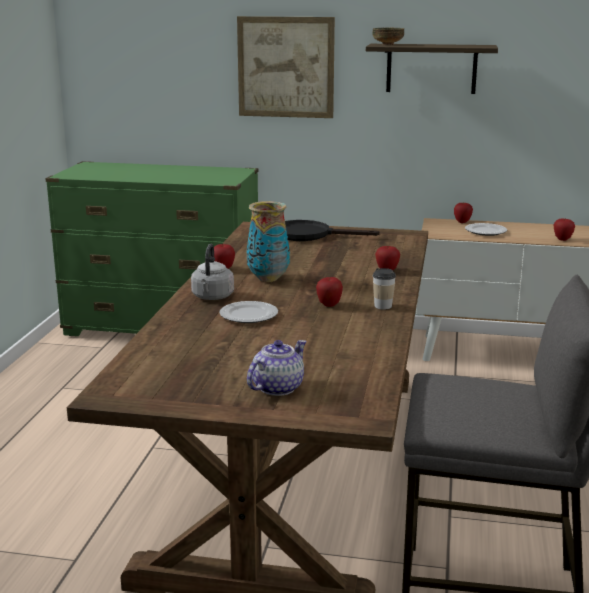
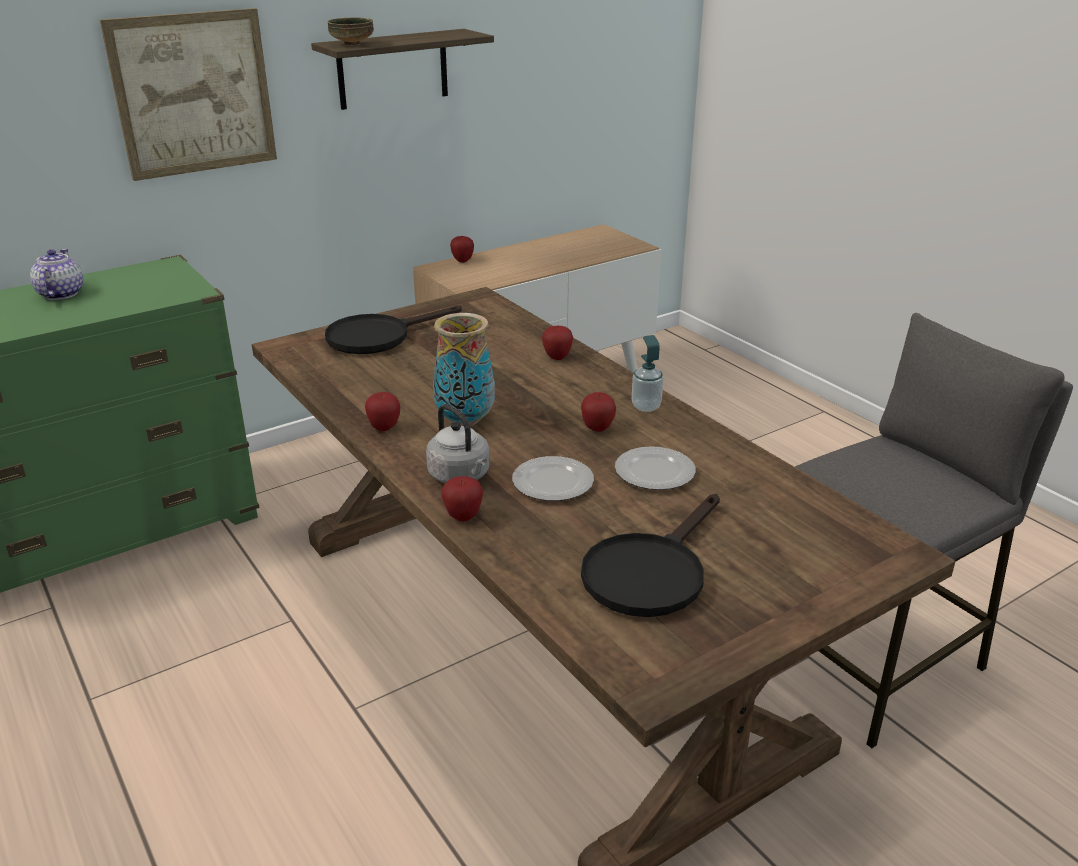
camera: 45 degrees left, 10 degrees up
teapot [247,340,306,396] -> teapot moved to [30,249,83,300]
cup [373,268,396,310] -> soap dispenser [632,335,663,412]
plate [465,223,507,236] -> plate moved to [615,446,696,490]
apple [554,219,575,241] -> apple moved to [441,476,483,521]
none -> black frying pan [581,494,720,617]

